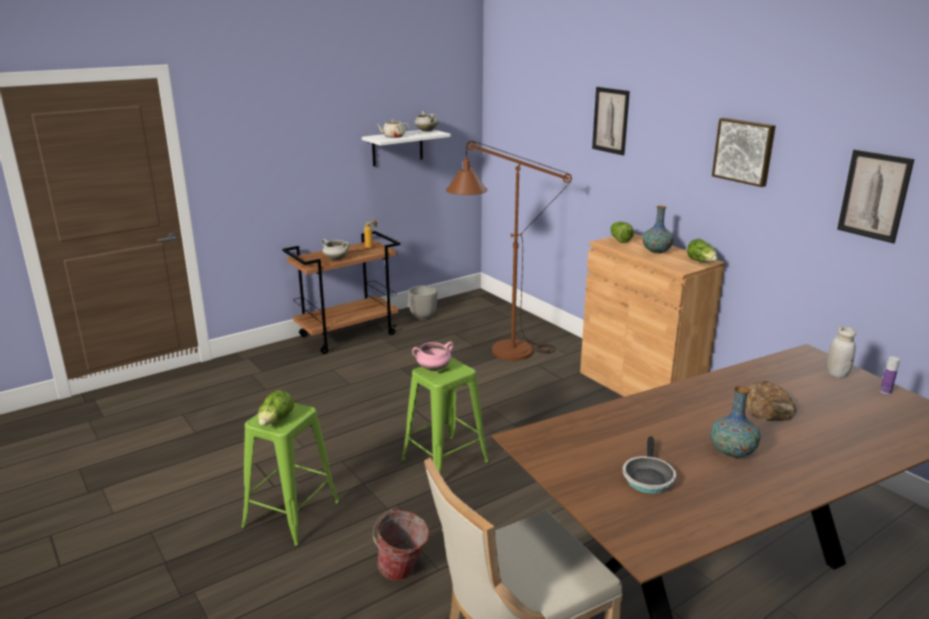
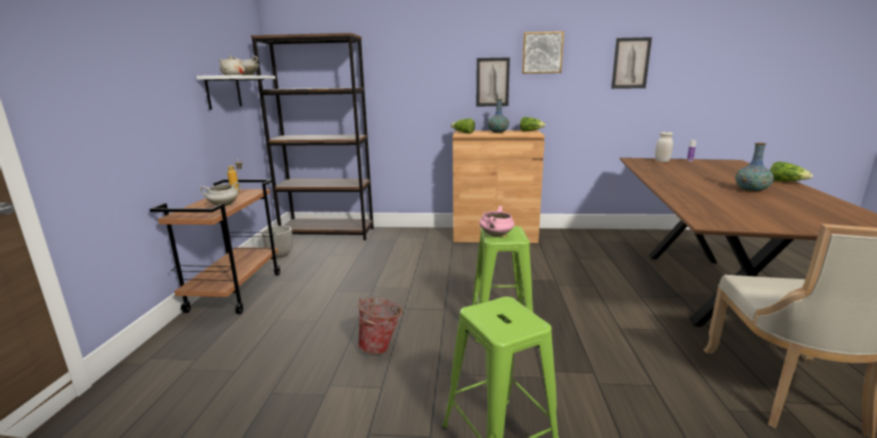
camera: 50 degrees left, 5 degrees down
lettuce [258,390,294,425] -> lettuce moved to [770,161,813,181]
bucket [373,507,429,581] -> bucket moved to [356,298,403,354]
brown floor lamp [446,141,572,361] -> none
picture [592,87,630,155] -> picture moved to [476,57,510,106]
frying pan [623,436,676,494] -> none
bread [746,381,796,421] -> none
none -> brown bookcase [251,33,374,240]

